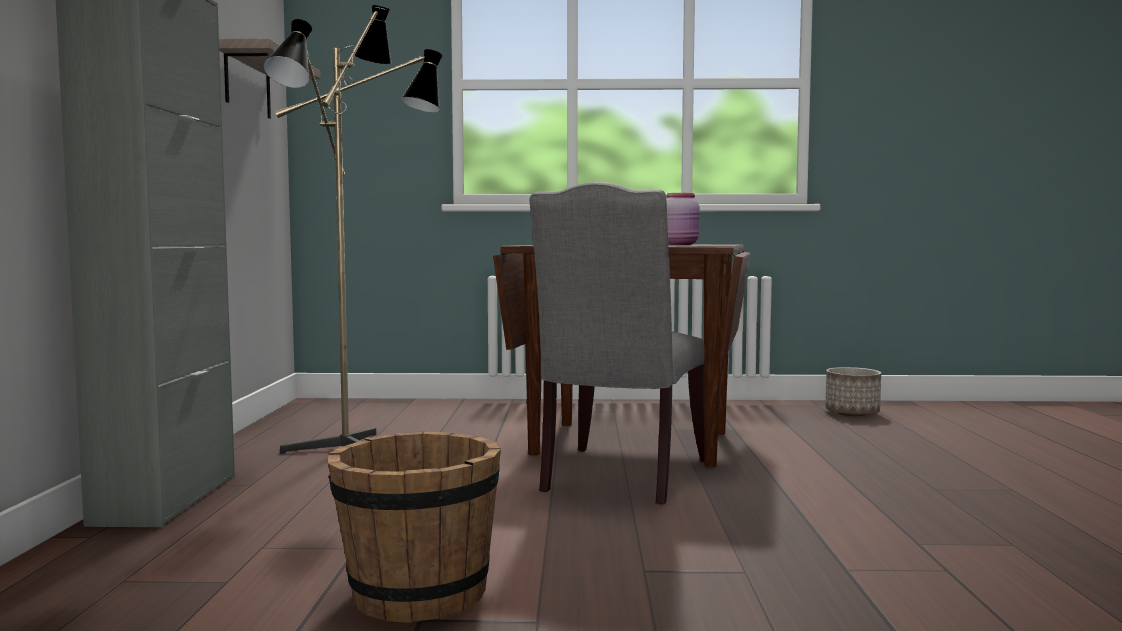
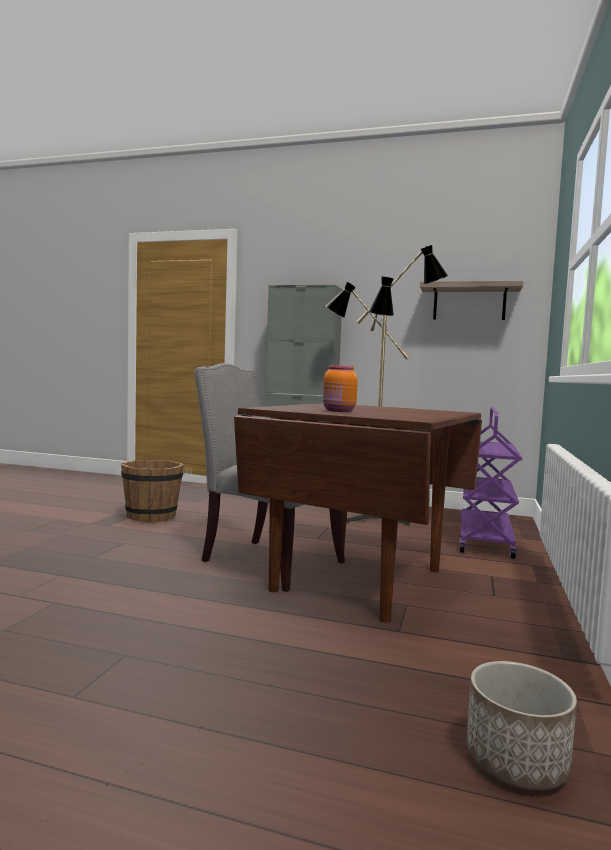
camera: 105 degrees right, 0 degrees up
pink jar [666,193,700,245] -> orange jar [323,365,358,412]
none -> purple cart [459,407,522,559]

